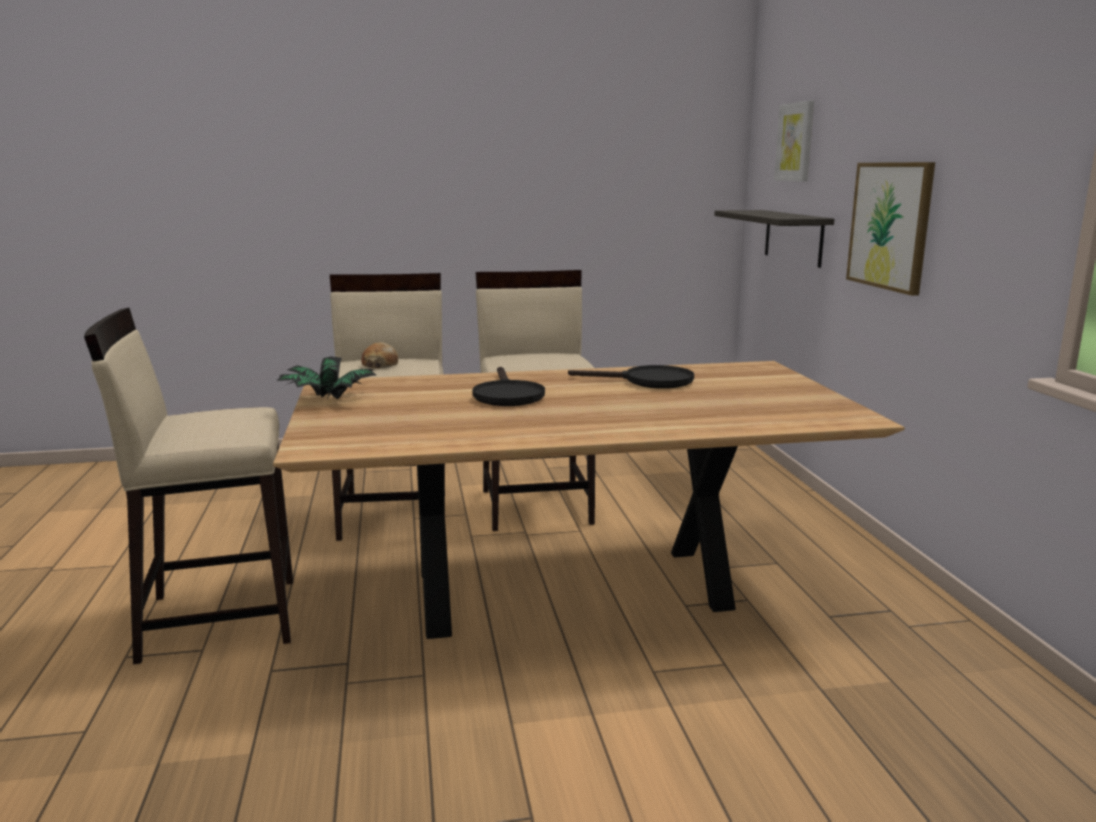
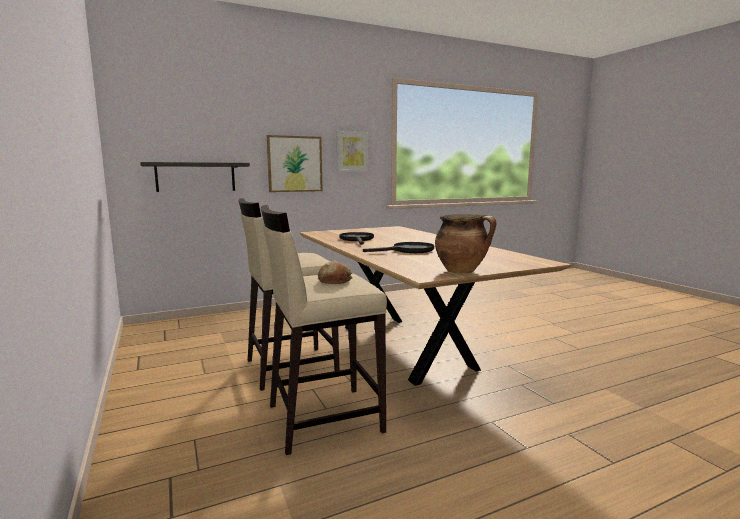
camera: 105 degrees left, 5 degrees down
beige stool [84,308,293,664] -> none
potted plant [277,356,376,399] -> cooking pot [435,214,496,274]
picture [774,101,814,182] -> picture moved to [336,131,369,171]

